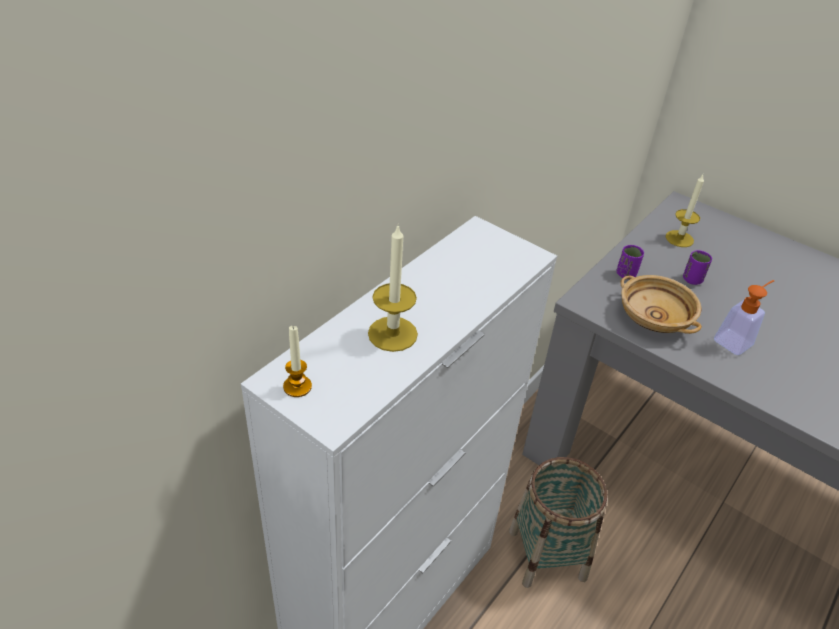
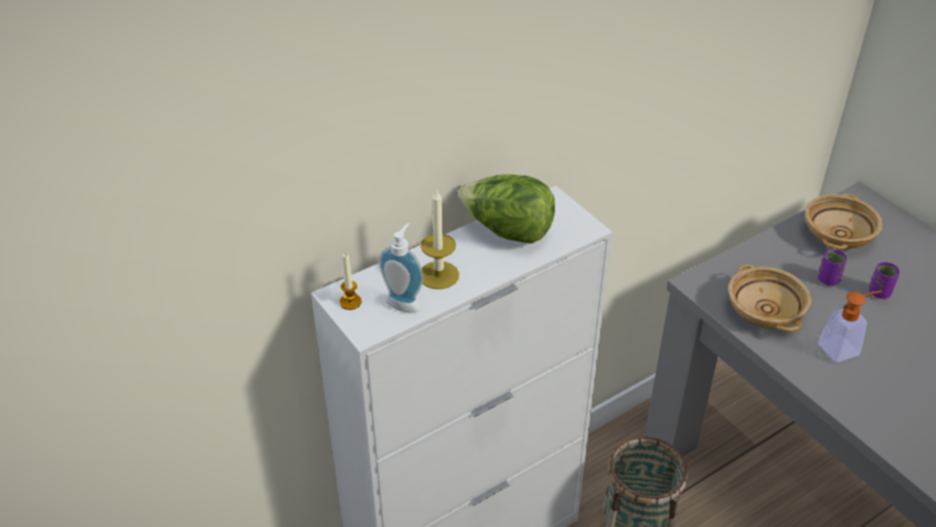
camera: 20 degrees right, 0 degrees up
purple cup [617,245,644,278] -> purple cup moved to [869,262,900,299]
candle [666,175,704,247] -> beige bowl [805,194,883,250]
none -> soap dispenser [379,223,423,313]
none -> lettuce [458,174,555,243]

